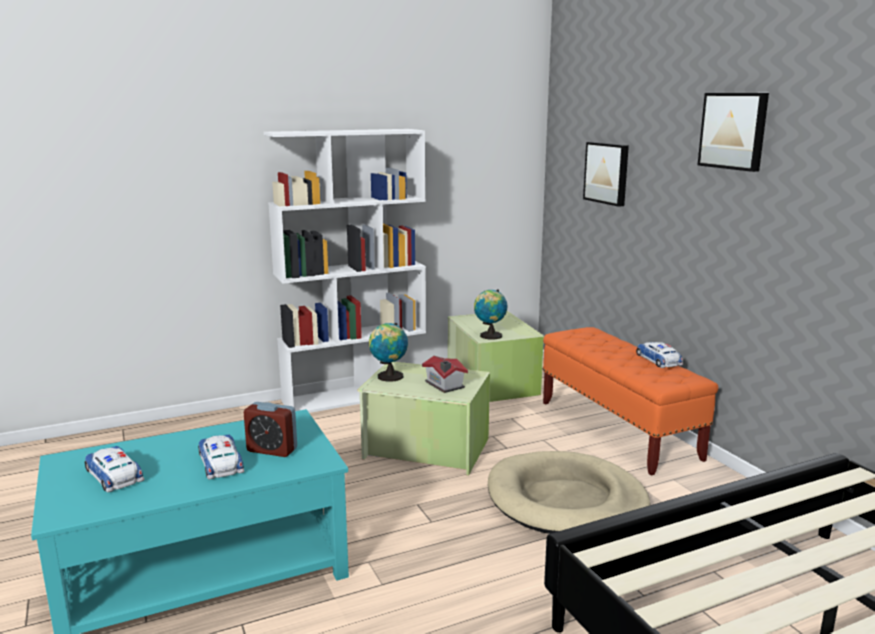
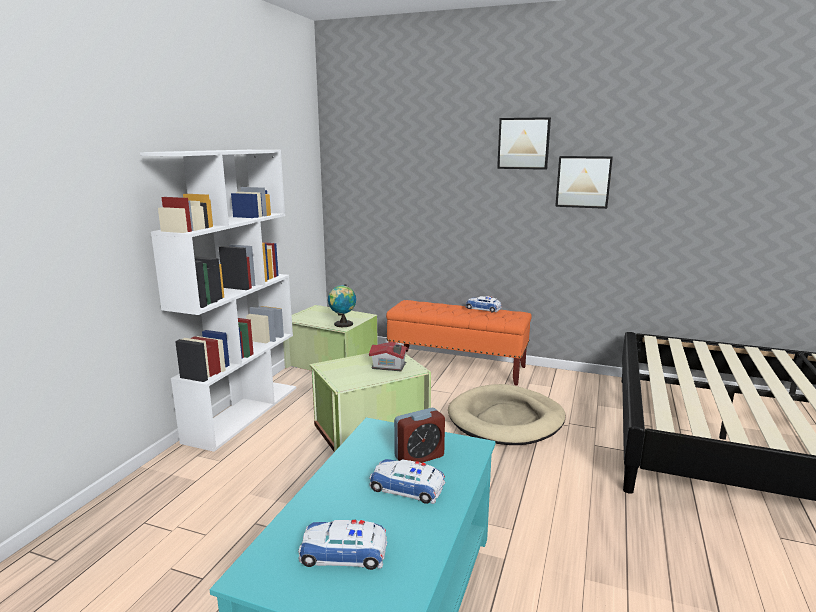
camera: 45 degrees left, 0 degrees up
globe [369,323,408,382] -> none
picture [583,142,629,207] -> picture moved to [555,156,613,209]

